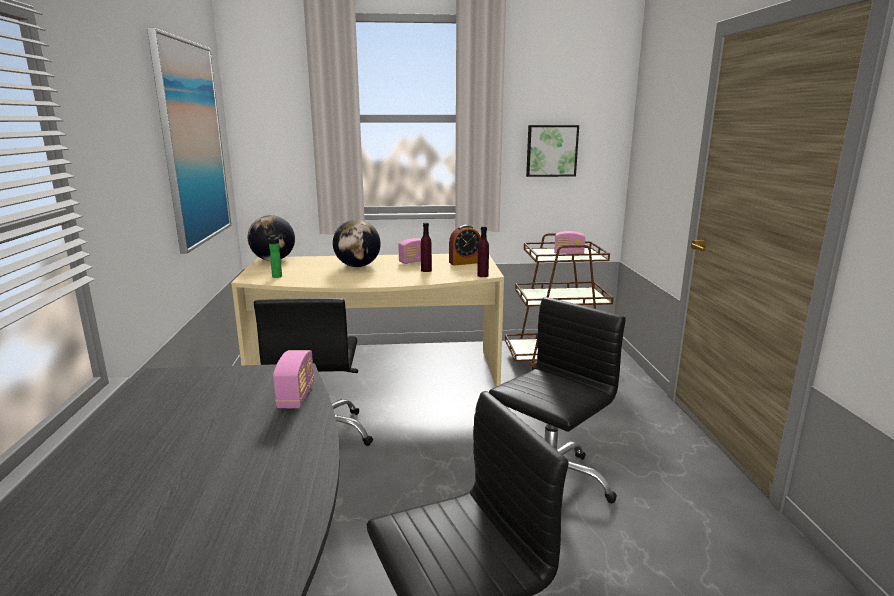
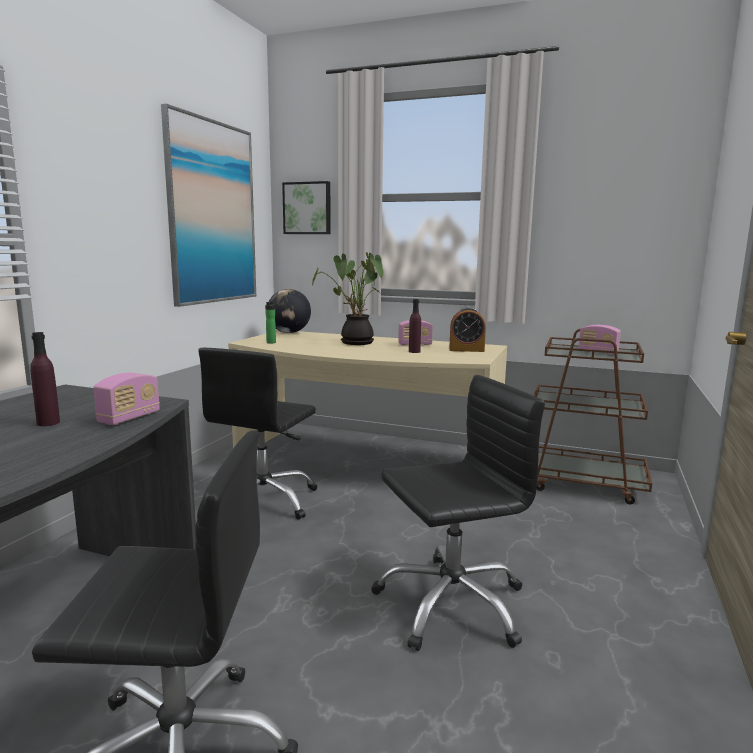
camera: 25 degrees right, 5 degrees down
globe [333,220,381,267] -> potted plant [312,252,384,345]
purple bottle [477,226,489,277] -> purple bottle moved to [30,332,60,426]
picture [526,125,579,177] -> picture moved to [282,181,331,234]

